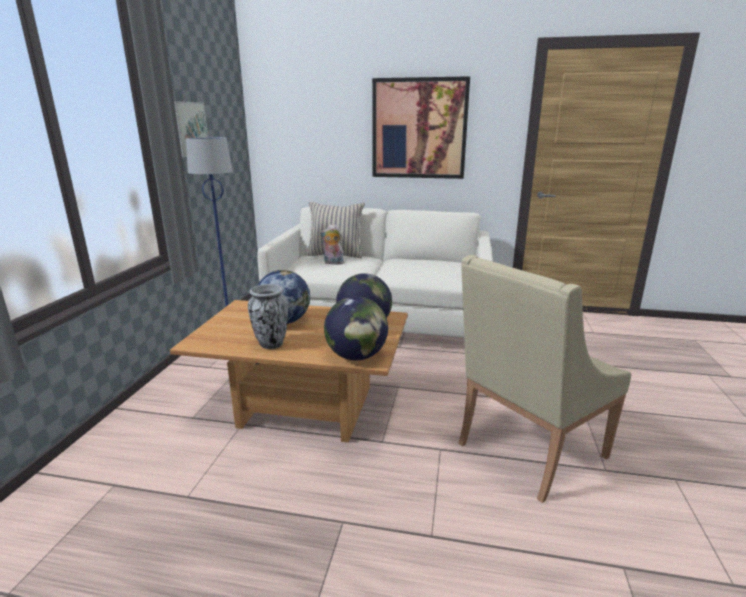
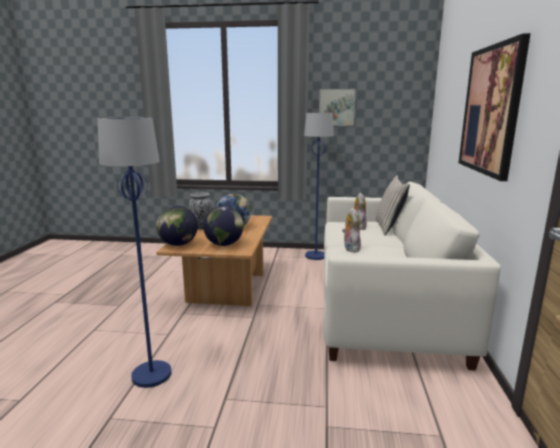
camera: 85 degrees right, 5 degrees down
beige armchair [458,255,631,503] -> blue floor lamp [98,118,171,388]
none -> plush toy [342,208,361,252]

